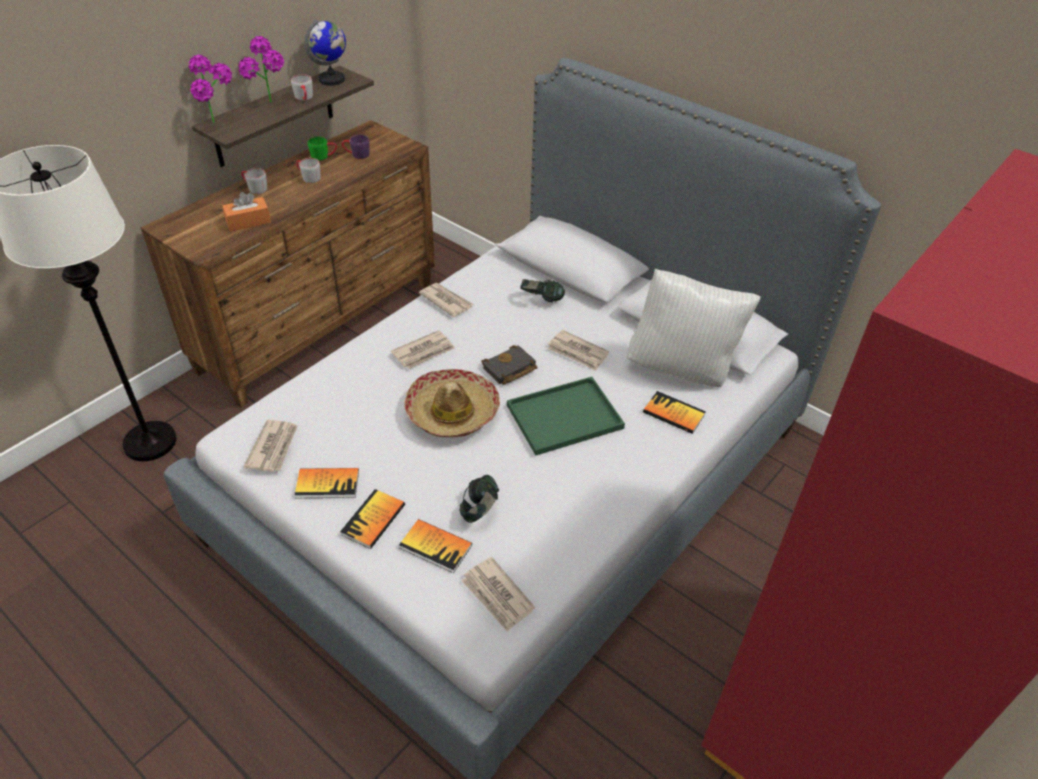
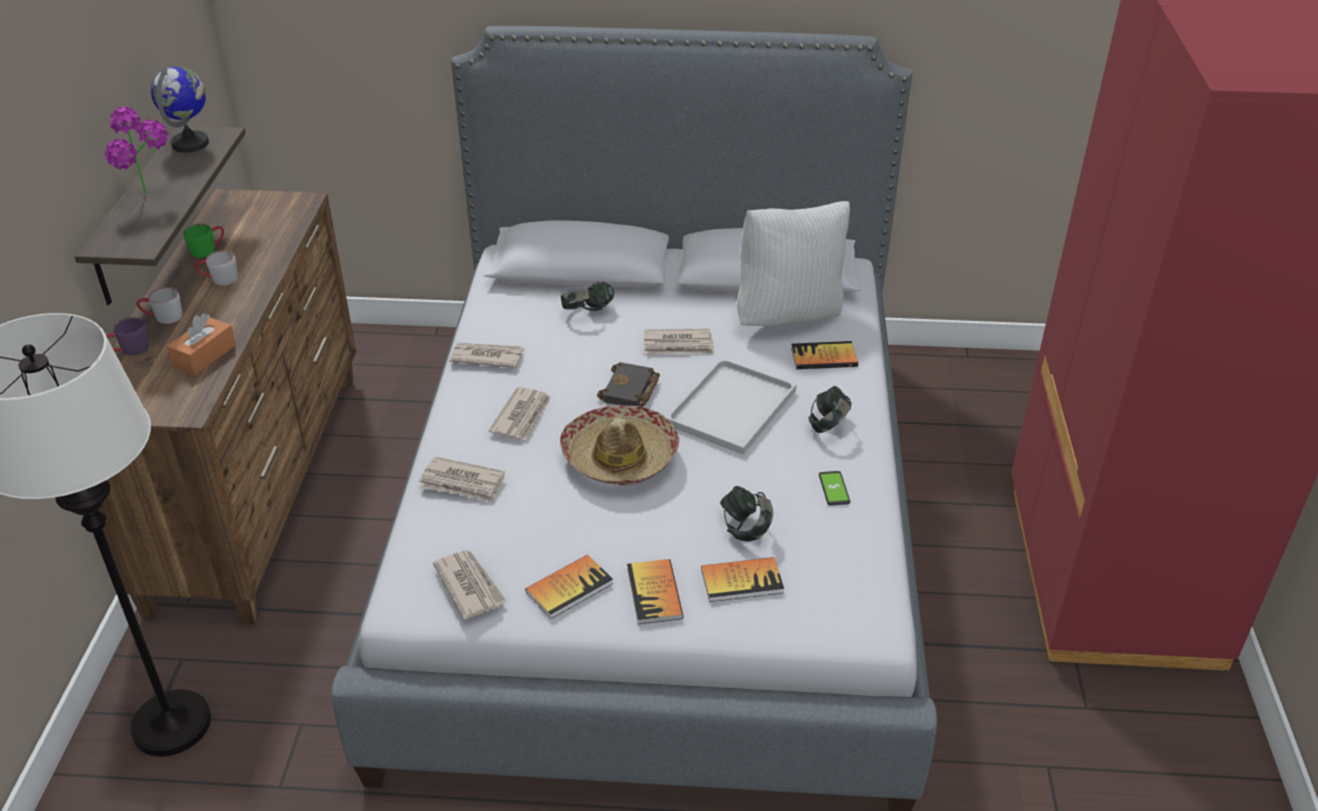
camera: 35 degrees left, 5 degrees down
potted plant [189,55,232,123] -> none
grey mug [291,74,313,101] -> none
purple mug [342,134,369,159] -> purple mug moved to [106,317,149,355]
newspaper [461,557,535,632] -> newspaper moved to [419,457,505,502]
green tray [507,377,625,455] -> white tray [666,358,797,455]
none -> headphones [808,386,851,433]
none -> phone [819,471,850,506]

